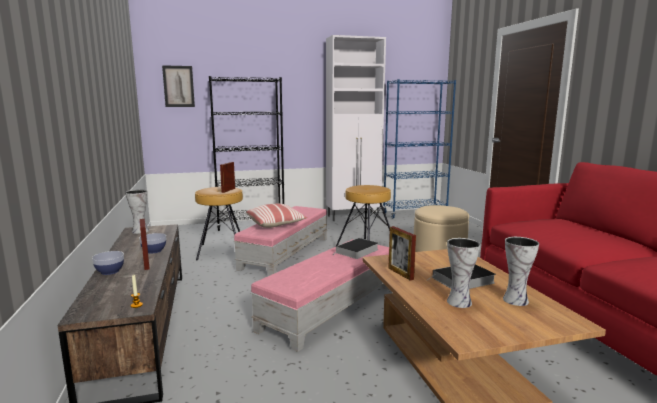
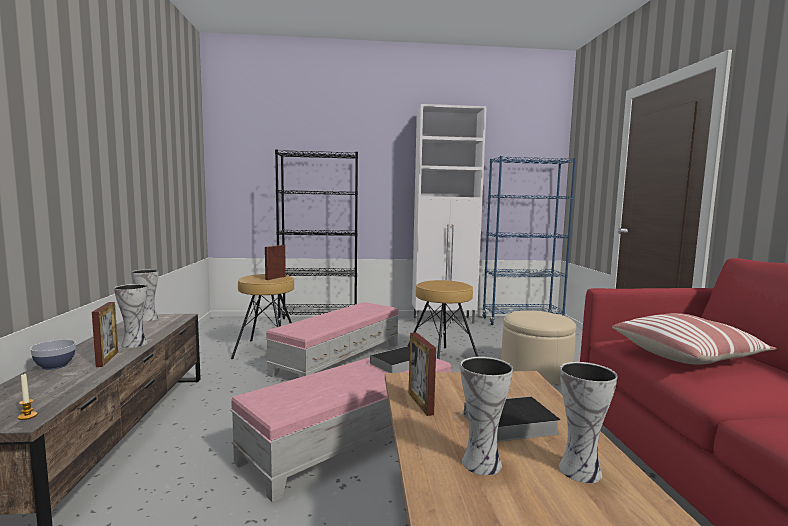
camera: 10 degrees right, 5 degrees down
bowl [139,233,166,253] -> vase [114,284,148,348]
picture [162,65,195,107] -> none
pillow [246,204,307,228] -> pillow moved to [612,313,776,365]

